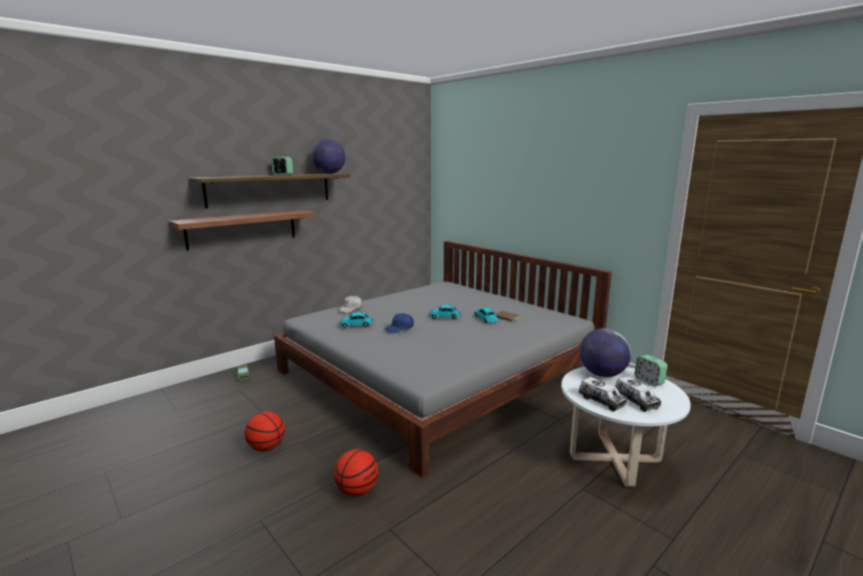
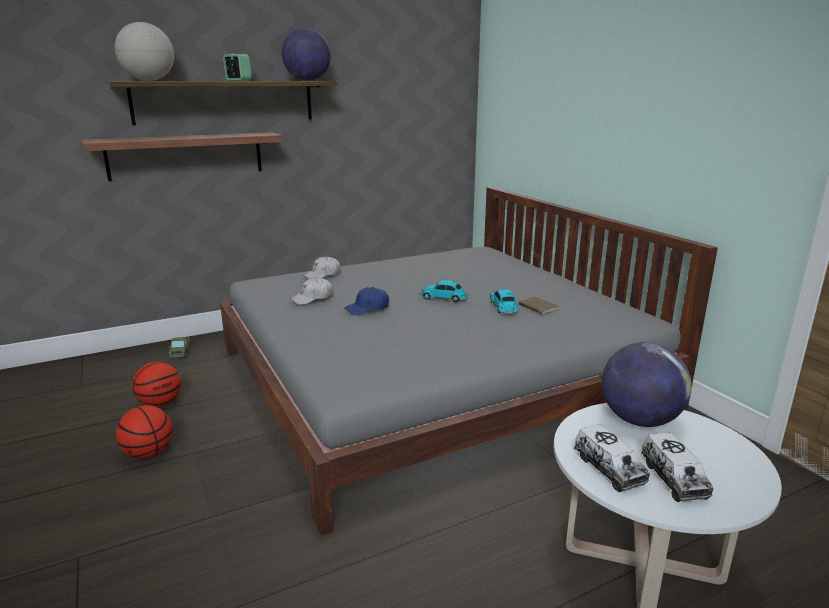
camera: 15 degrees right, 5 degrees up
basketball [334,449,378,496] -> basketball moved to [132,362,181,407]
toy car [338,312,374,328] -> white cap [290,277,333,305]
alarm clock [635,355,667,386] -> none
none -> globe [115,22,174,81]

